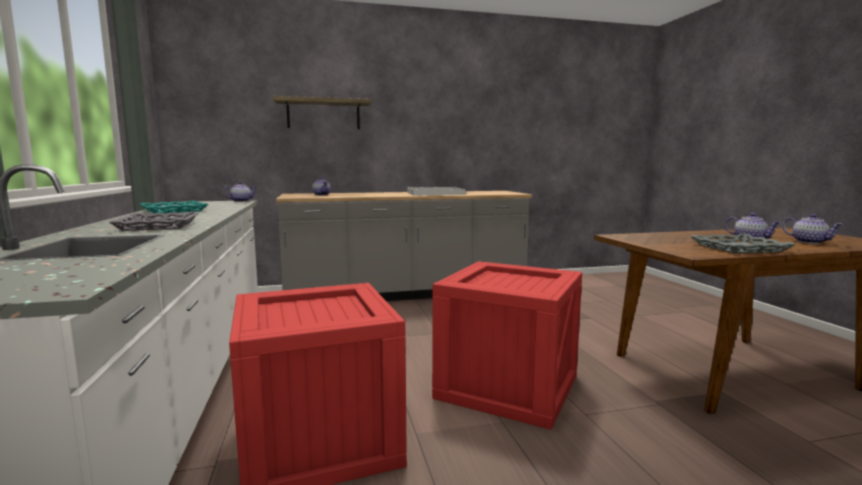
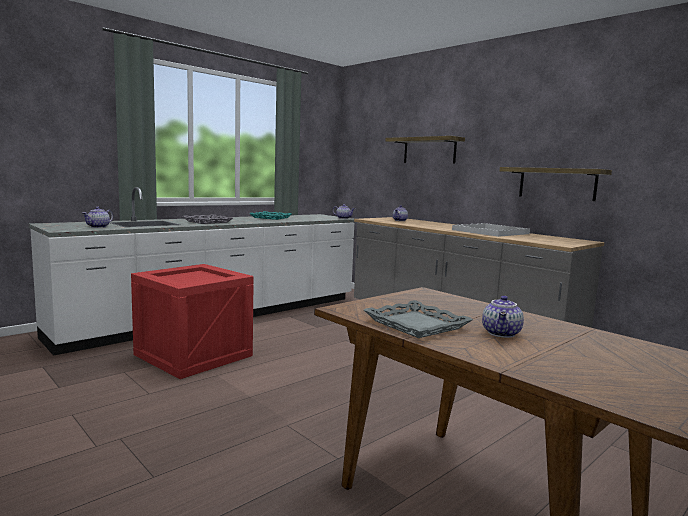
camera: 60 degrees right, 0 degrees up
crate [432,261,582,430] -> none
teapot [783,214,843,244] -> teapot moved to [83,207,113,228]
none -> shelf [500,167,612,201]

